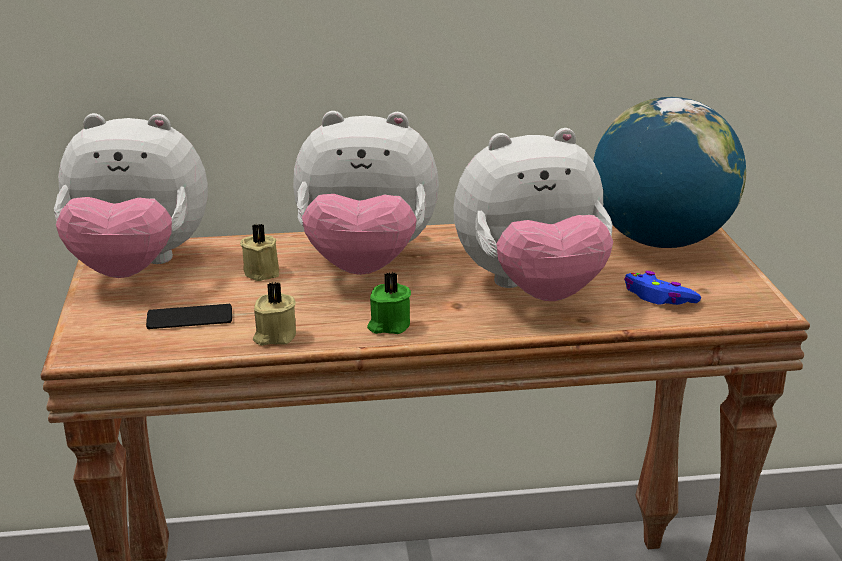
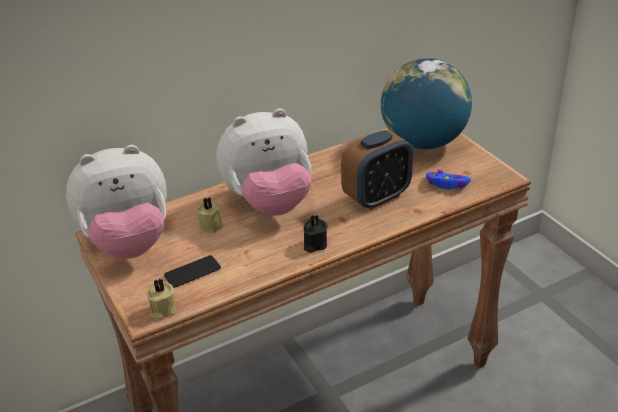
camera: 20 degrees left, 10 degrees up
beige candle [253,282,296,346] -> beige candle moved to [148,279,176,320]
green candle [367,272,411,334] -> black candle [304,215,328,253]
plush toy [453,128,613,301] -> alarm clock [341,130,413,210]

